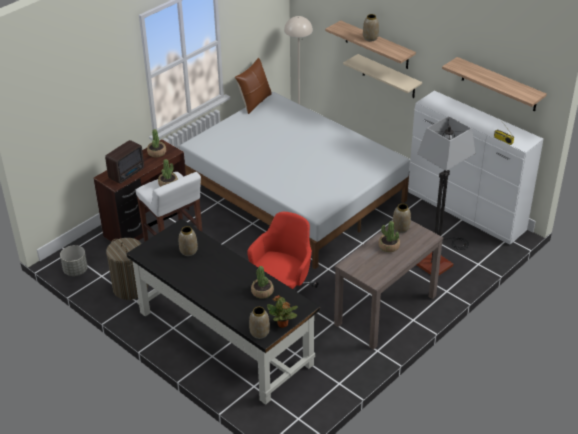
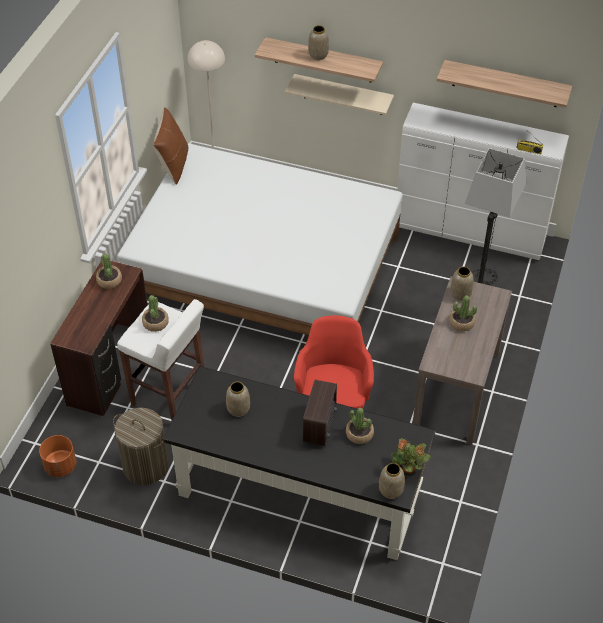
camera: 25 degrees left, 10 degrees up
grey planter [60,245,88,276] -> orange planter [39,435,76,477]
radio [105,140,144,184] -> radio moved to [303,380,337,446]

